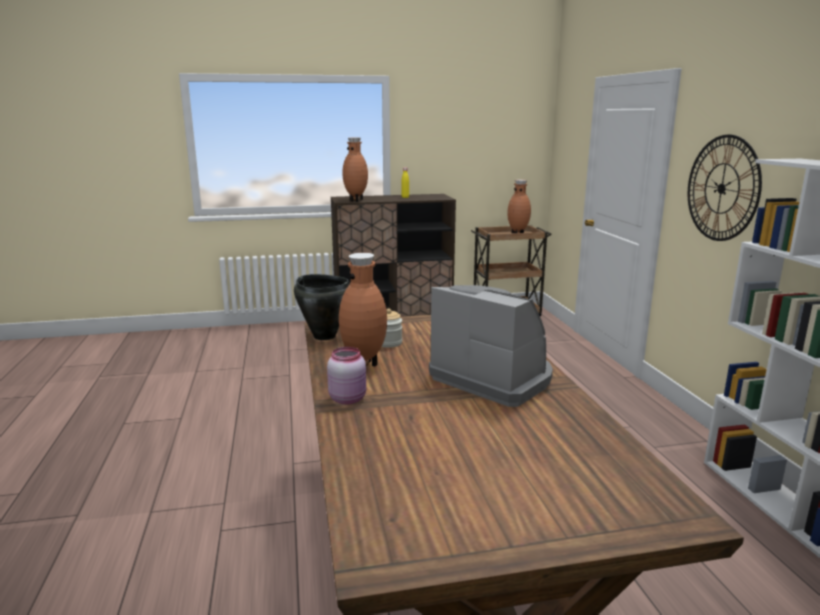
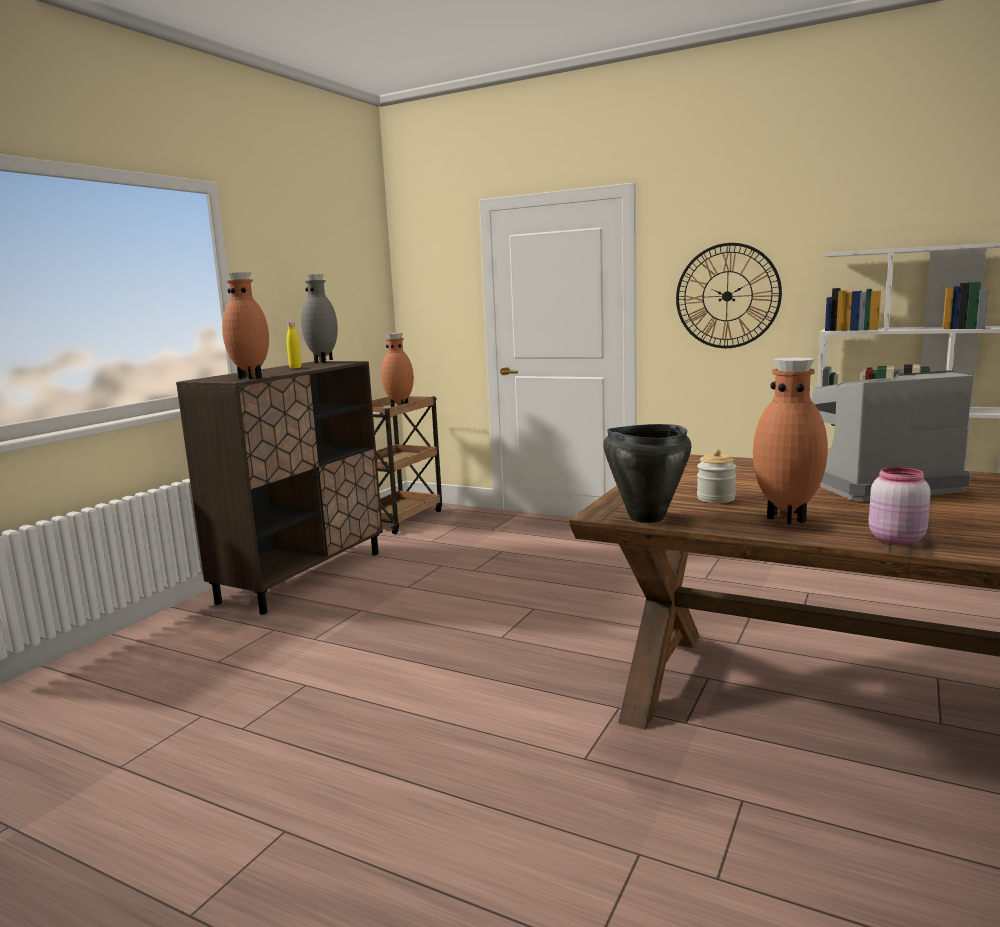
camera: 50 degrees left, 5 degrees down
none -> grey vase [301,274,338,363]

